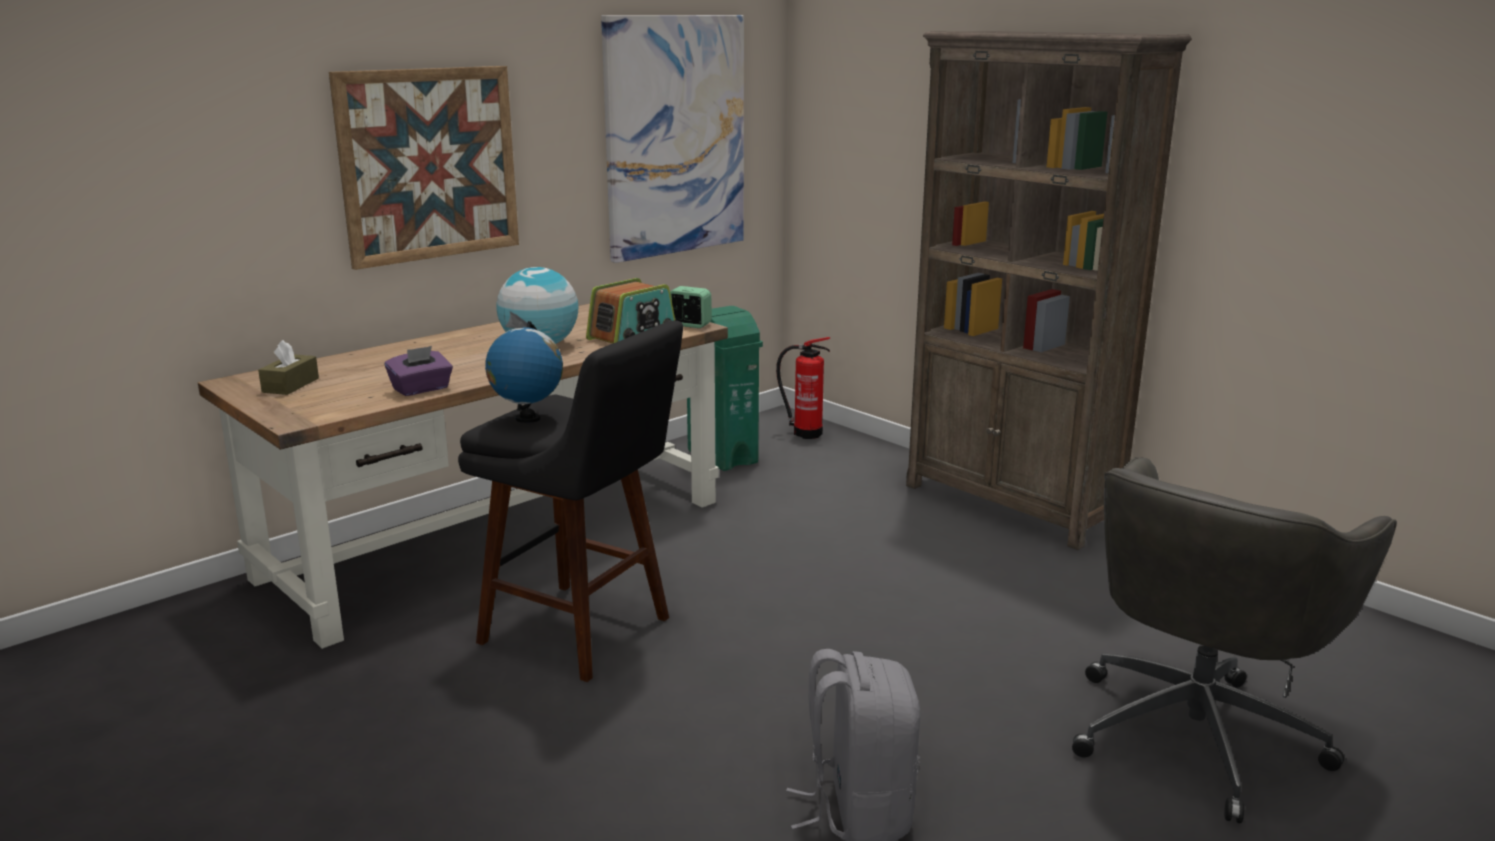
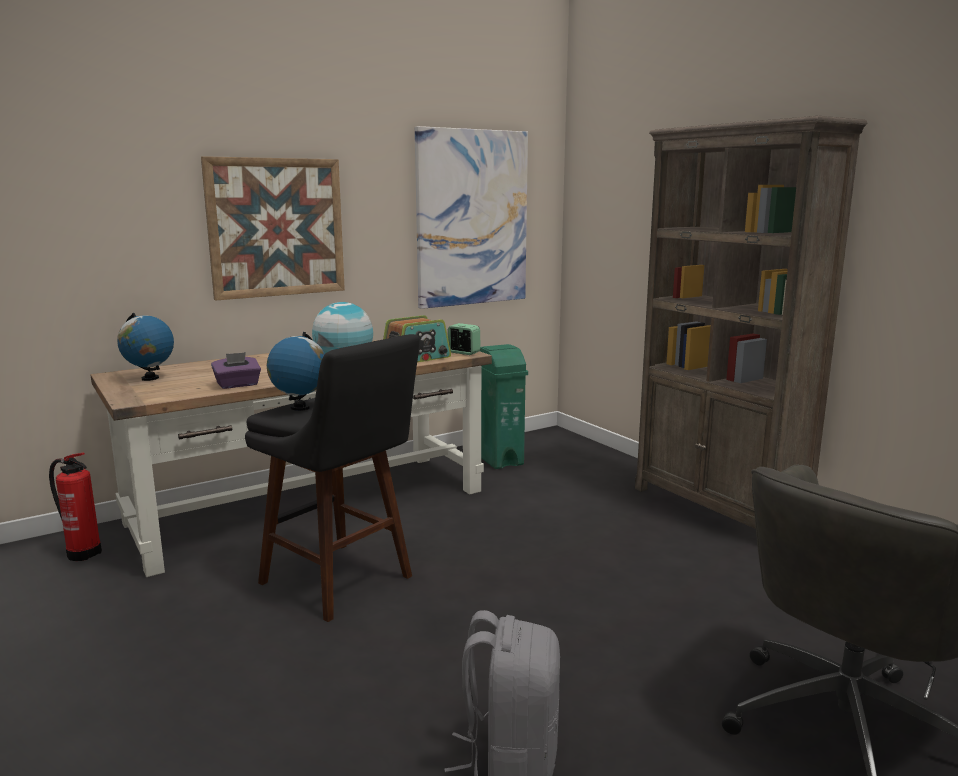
camera: 10 degrees right, 5 degrees down
brown tissue box [258,340,319,395] -> globe [117,313,174,381]
fire extinguisher [776,337,830,439] -> fire extinguisher moved to [49,453,102,561]

